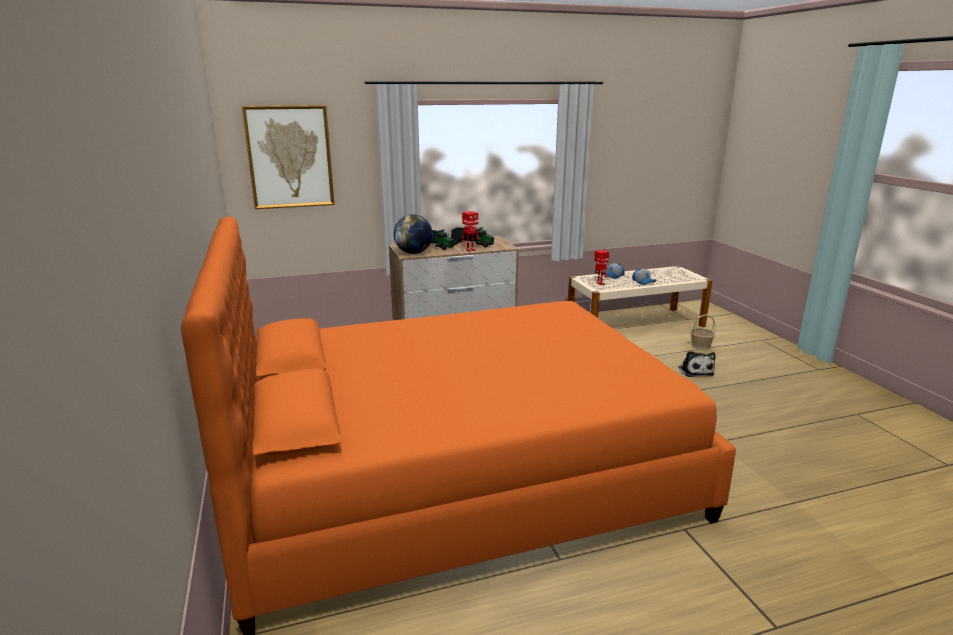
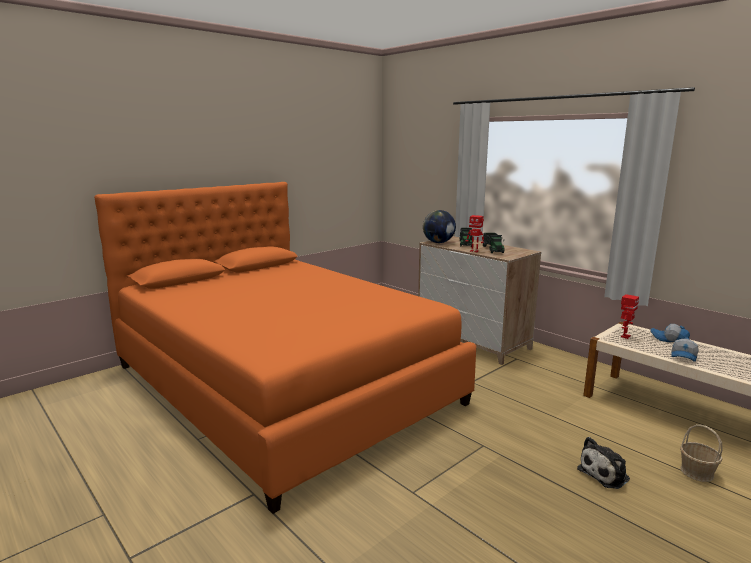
camera: 65 degrees right, 5 degrees down
picture [242,105,335,209] -> none

